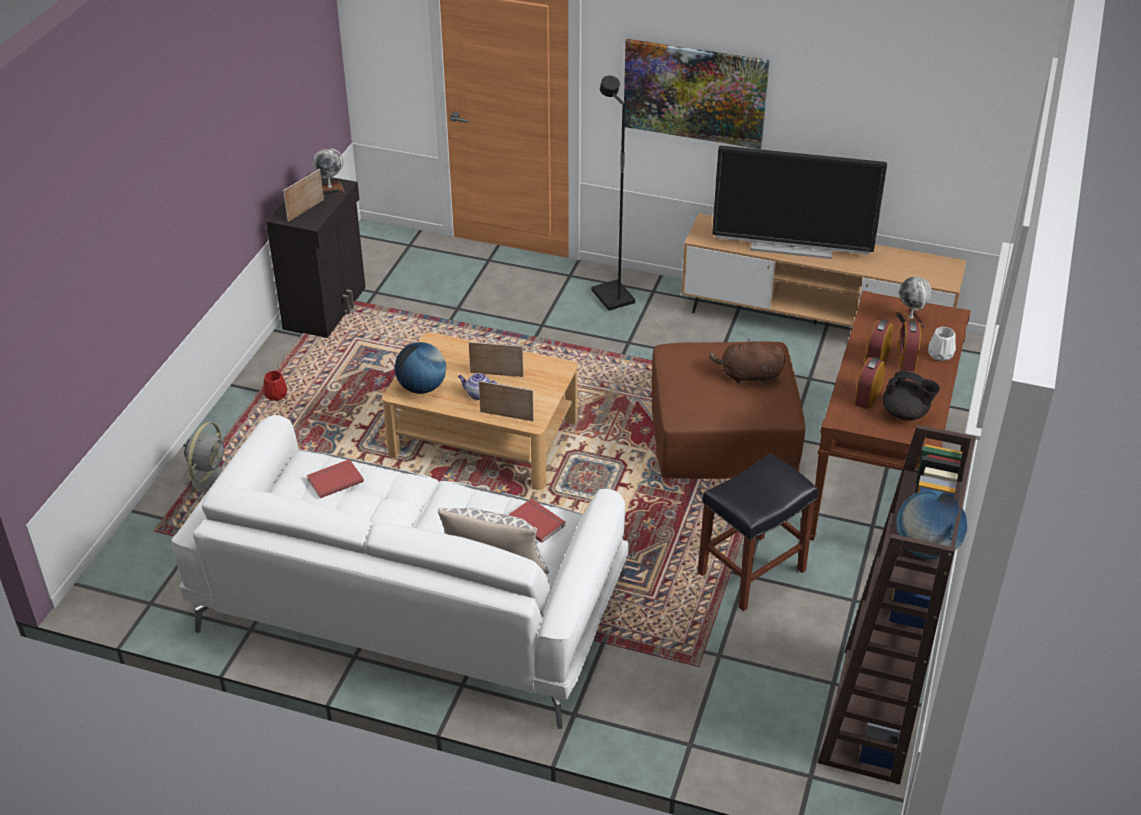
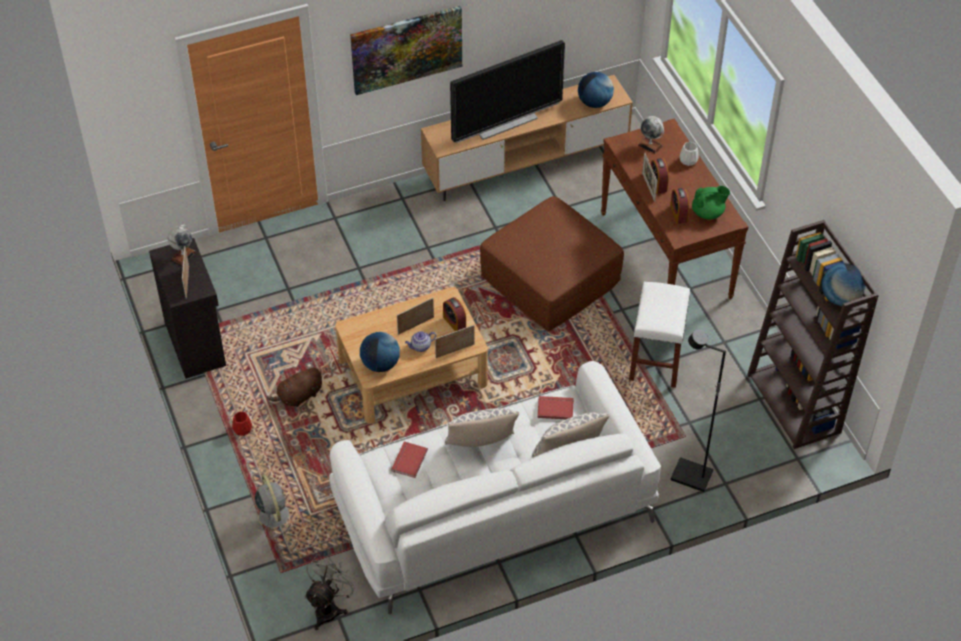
camera: 40 degrees left, 10 degrees up
black floor lamp [591,76,635,311] -> black floor lamp moved to [671,330,726,492]
black stool [698,453,818,611] -> white stool [629,282,690,388]
brown plush toy [709,338,785,385] -> brown plush toy moved to [267,367,322,407]
black teapot [883,371,940,420] -> green teapot [692,186,730,220]
alarm clock [898,321,921,371] -> alarm clock moved to [443,297,466,331]
none -> grey fan [304,554,358,630]
none -> pillow [445,408,519,447]
none -> globe [578,72,614,108]
none -> picture frame [642,153,657,202]

